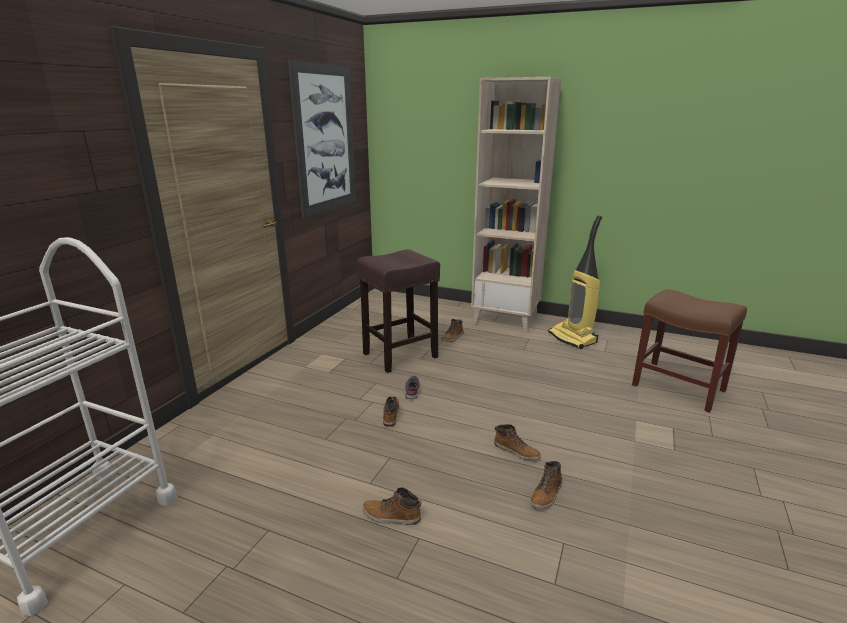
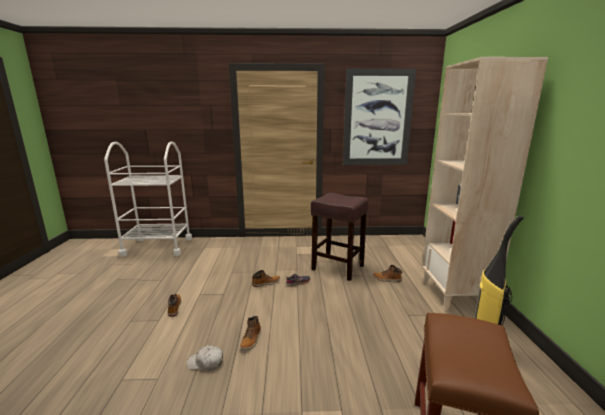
camera: 65 degrees right, 5 degrees down
boot [530,461,562,509] -> white cap [187,345,223,370]

